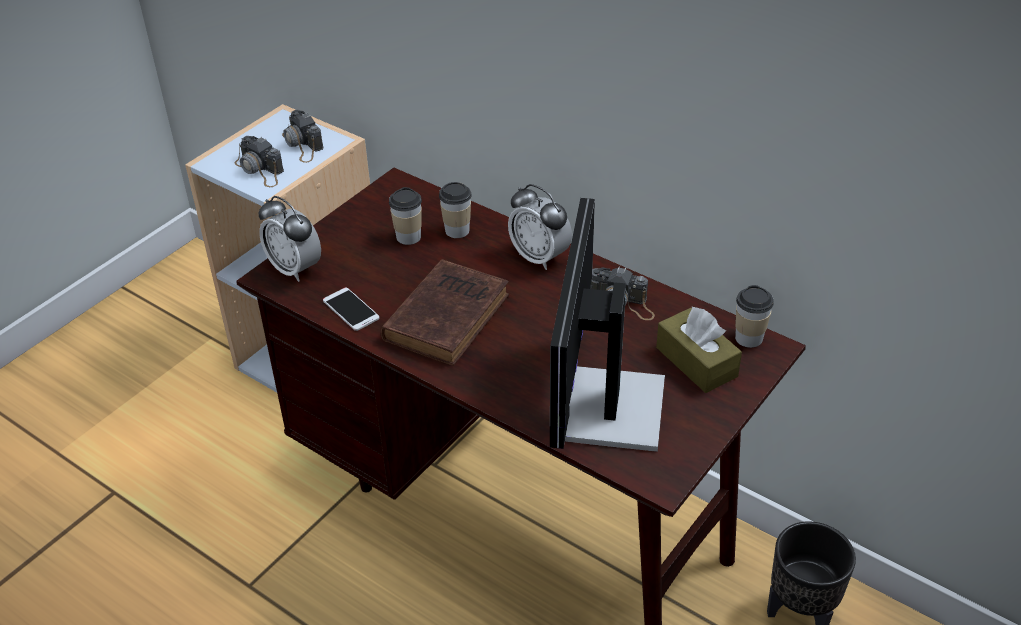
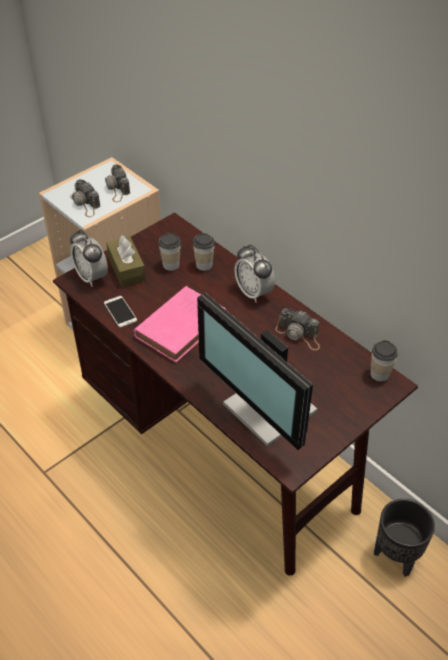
camera: 10 degrees right, 5 degrees up
brown book [380,259,509,366] -> pink book [134,286,226,363]
monitor [550,198,665,452] -> monitor turned 60 degrees counterclockwise [197,293,317,450]
brown tissue box [656,307,742,393] -> brown tissue box moved to [106,235,146,287]

